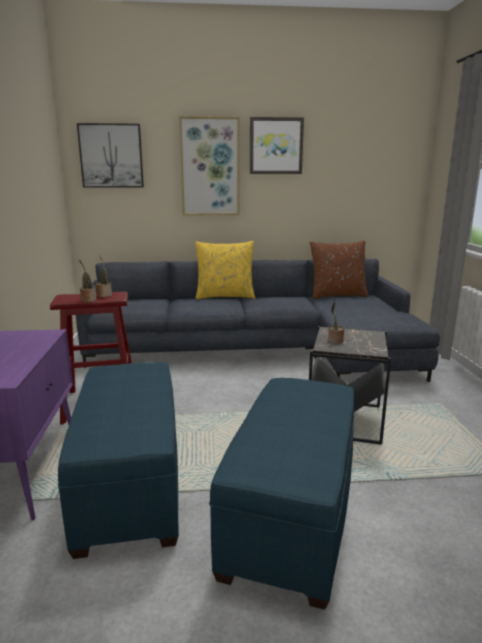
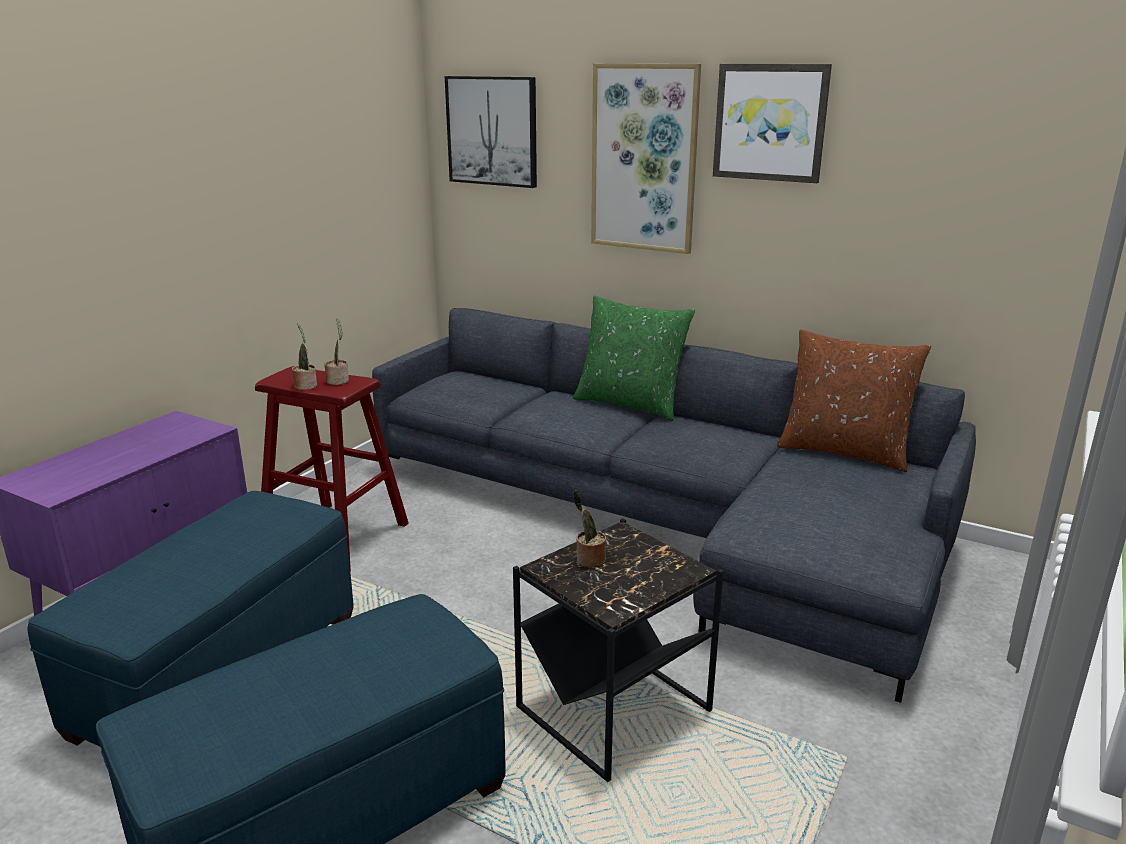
camera: 35 degrees right, 5 degrees up
yellow pillow [195,241,255,299] -> green pillow [573,296,695,421]

